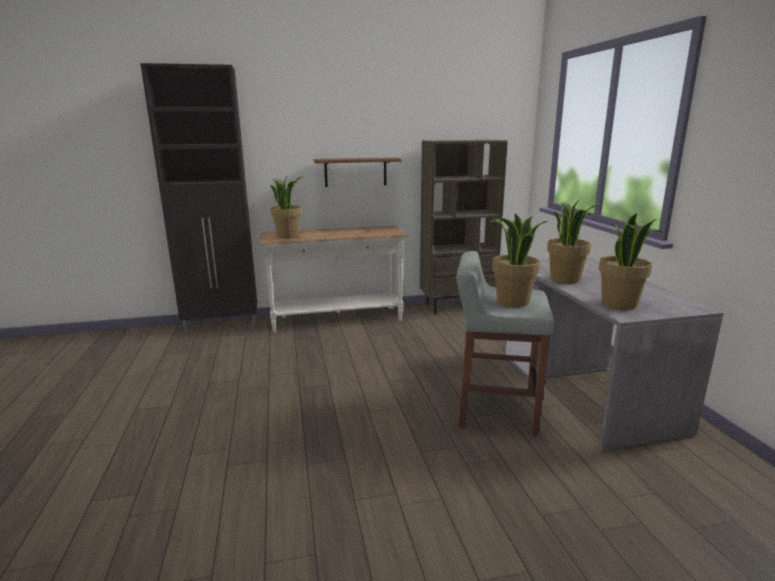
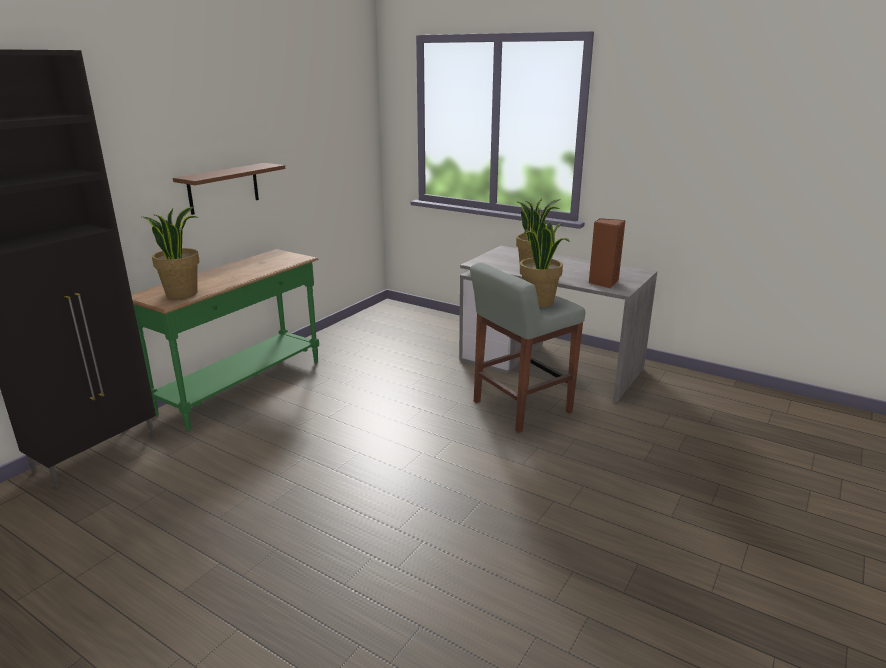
camera: 45 degrees left, 5 degrees up
white console table [260,226,408,332] -> green console table [131,249,319,431]
brown bookcase [420,140,508,314] -> none
potted plant [599,213,663,310] -> brown speaker [589,218,626,289]

